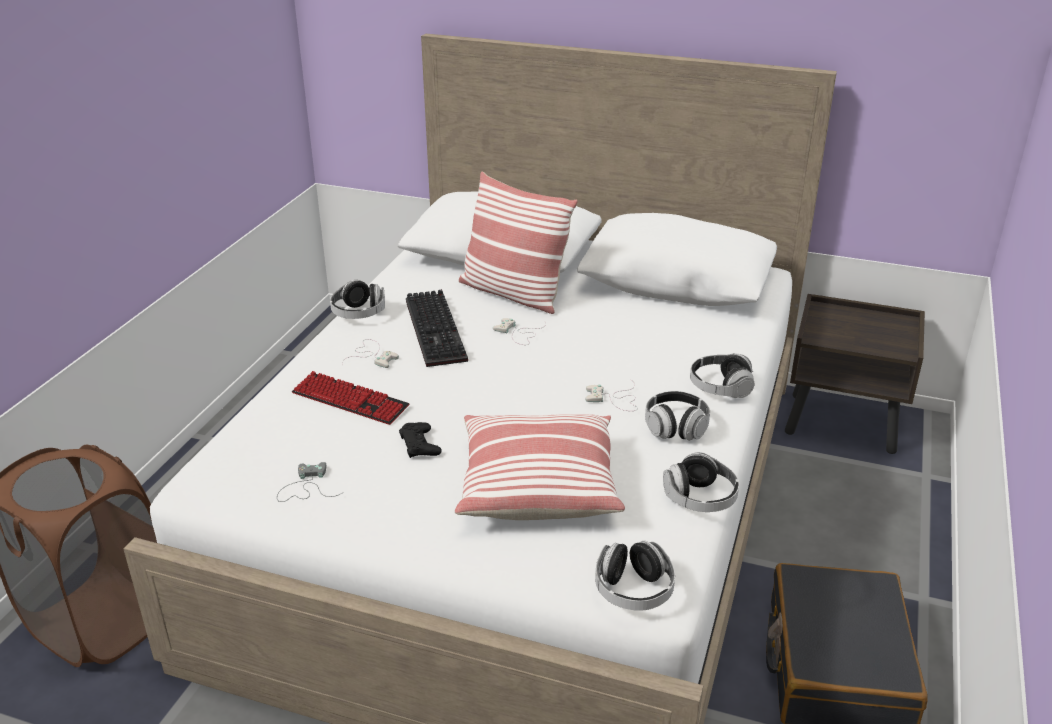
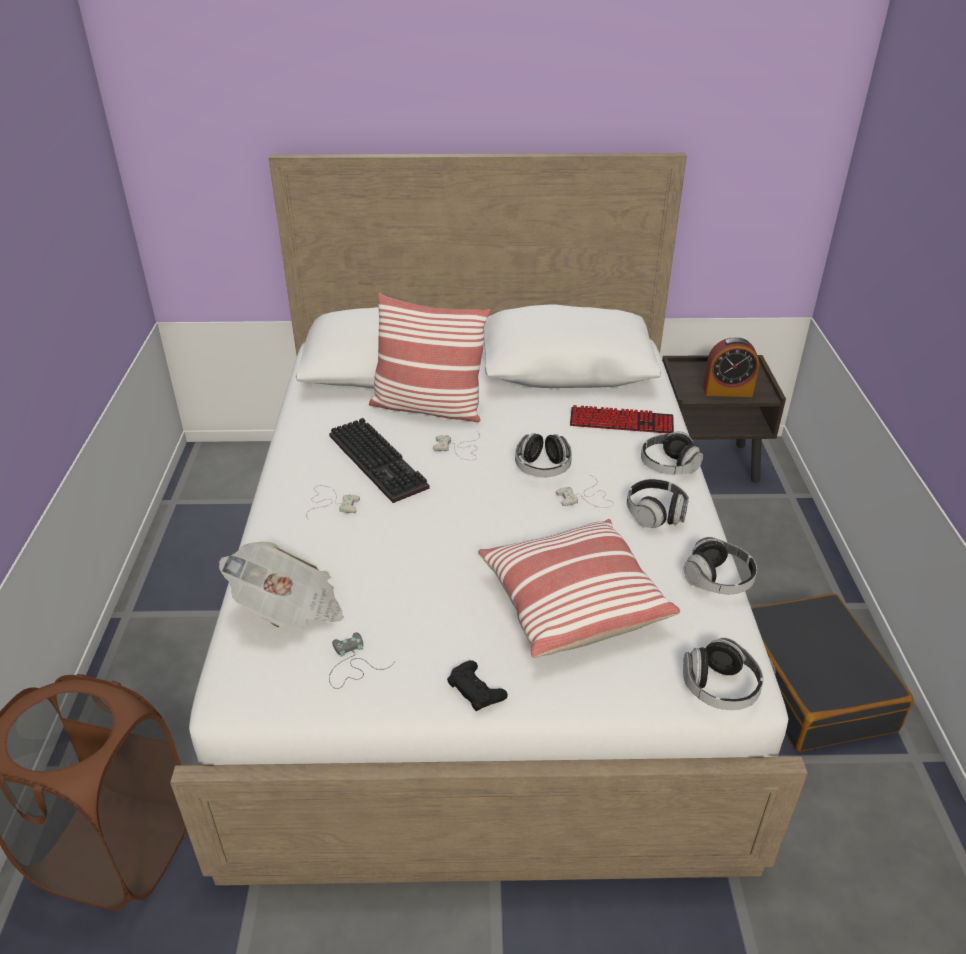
camera: 20 degrees left, 5 degrees up
keyboard [292,371,409,425] -> keyboard moved to [570,405,674,433]
headphones [330,280,385,319] -> headphones moved to [515,433,572,477]
black game controller [399,422,442,458] -> black game controller moved to [447,660,508,711]
none -> newspaper [219,542,344,628]
none -> alarm clock [703,337,759,397]

